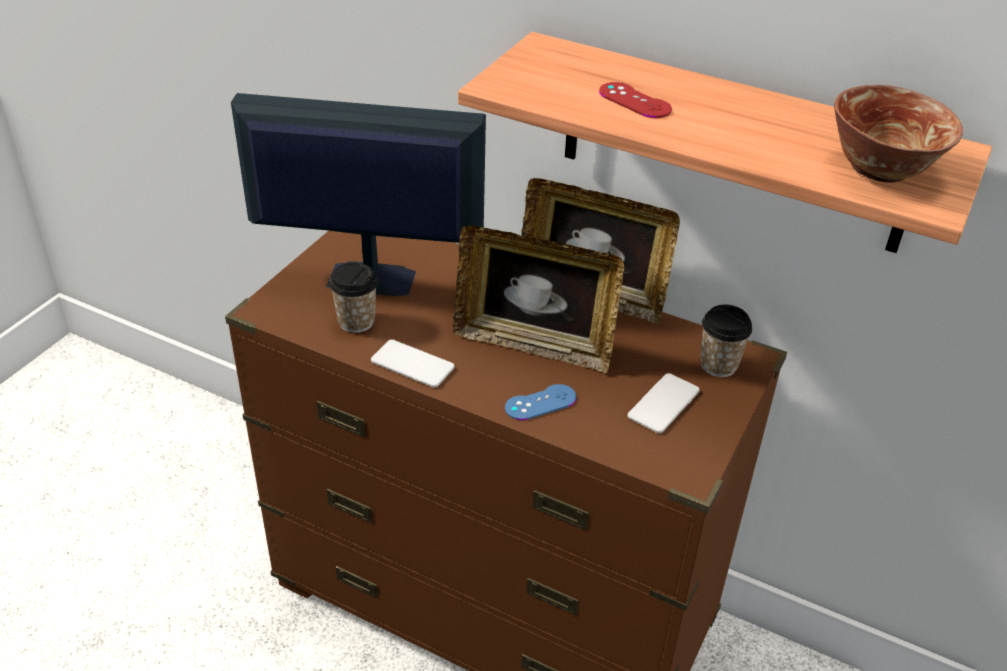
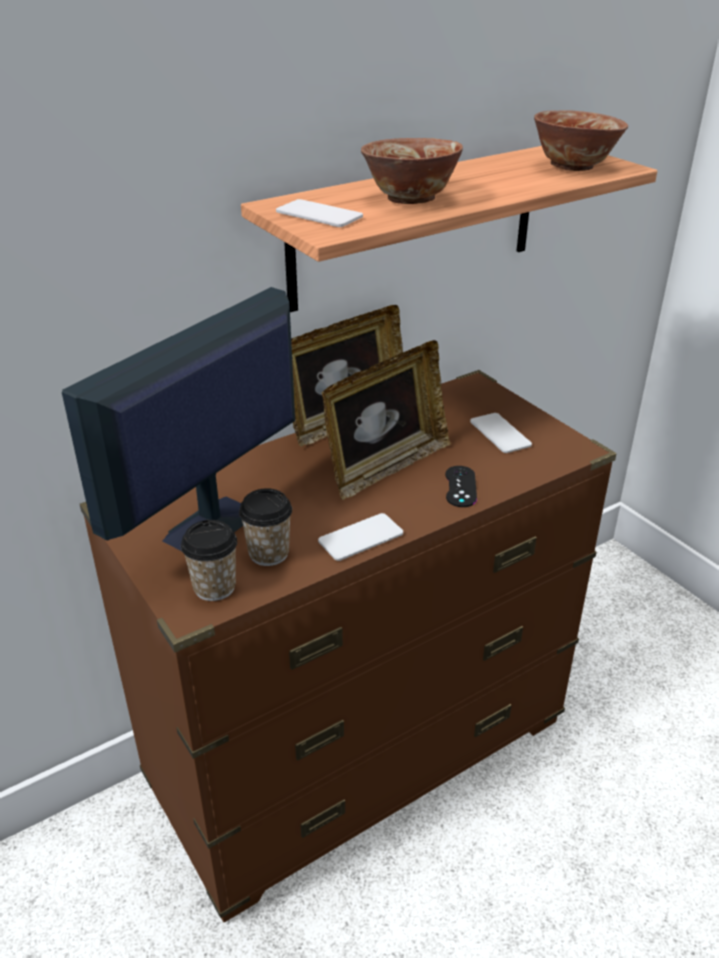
camera: 60 degrees left, 5 degrees down
blue game controller [505,384,576,420] -> black game controller [445,466,477,507]
red game controller [599,82,672,118] -> bowl [361,138,463,204]
cup [700,305,752,377] -> cup moved to [181,520,237,601]
none -> phone [276,199,363,227]

